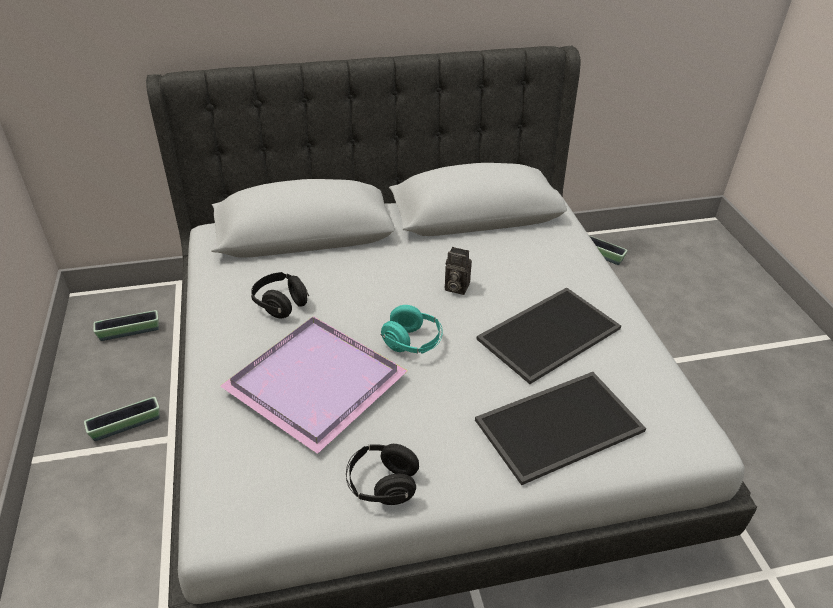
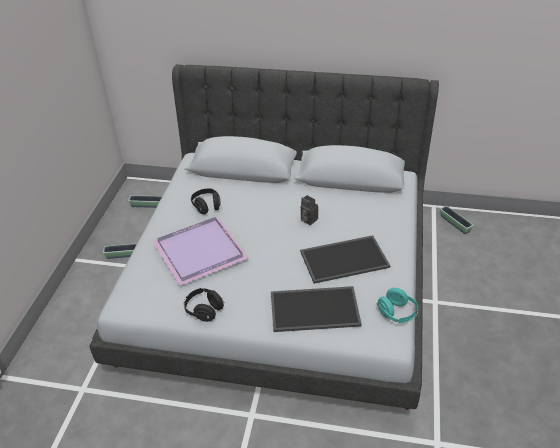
camera: 25 degrees right, 0 degrees up
turquoise headphones [380,305,443,354] -> turquoise headphones moved to [377,288,418,323]

